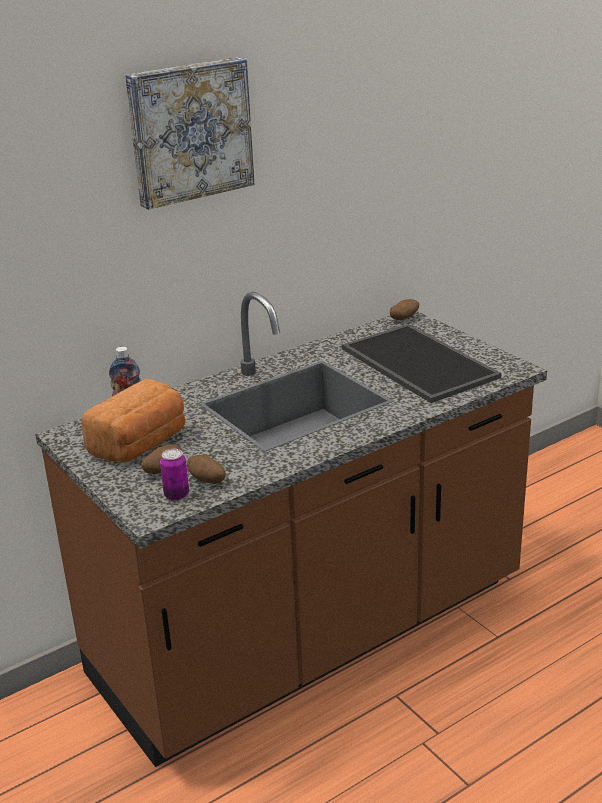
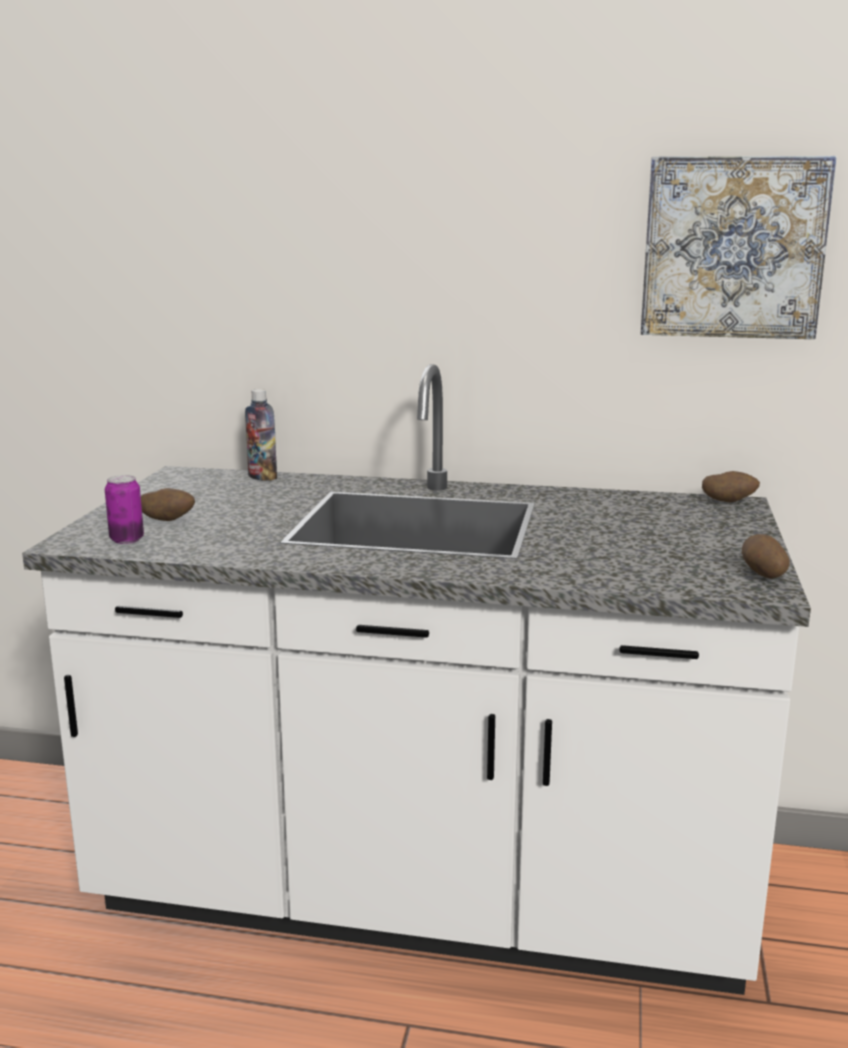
camera: 45 degrees right, 10 degrees down
brown counter [35,292,547,767] -> white counter [22,364,811,995]
bread [81,379,186,463] -> none
picture [125,57,255,210] -> picture moved to [641,156,837,339]
potato [187,455,226,484] -> potato moved to [742,534,790,579]
tray [342,324,501,403] -> none

